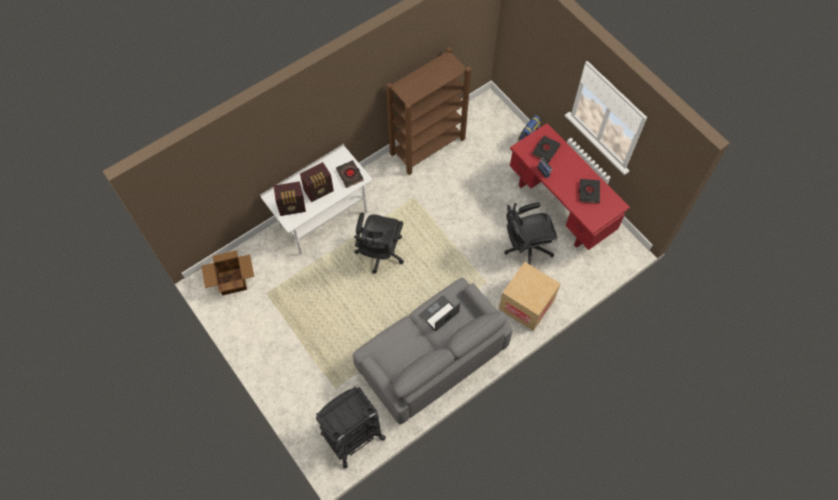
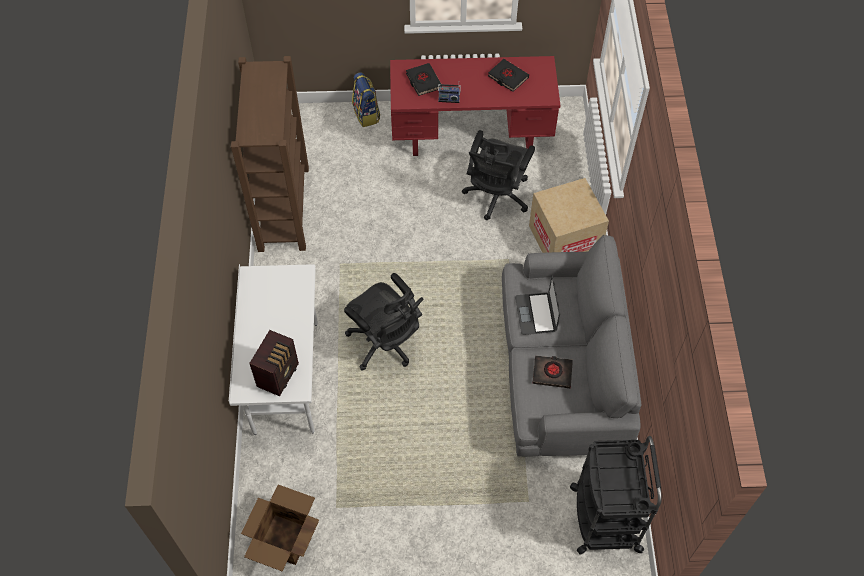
camera: 55 degrees left, 5 degrees down
radio [300,162,334,202] -> none
black book [336,160,364,188] -> black book moved to [532,356,573,388]

